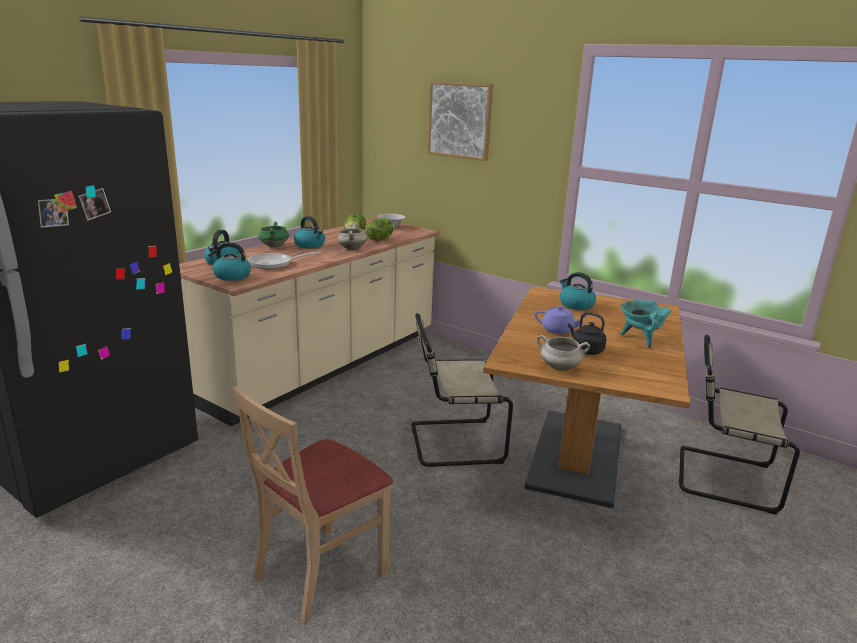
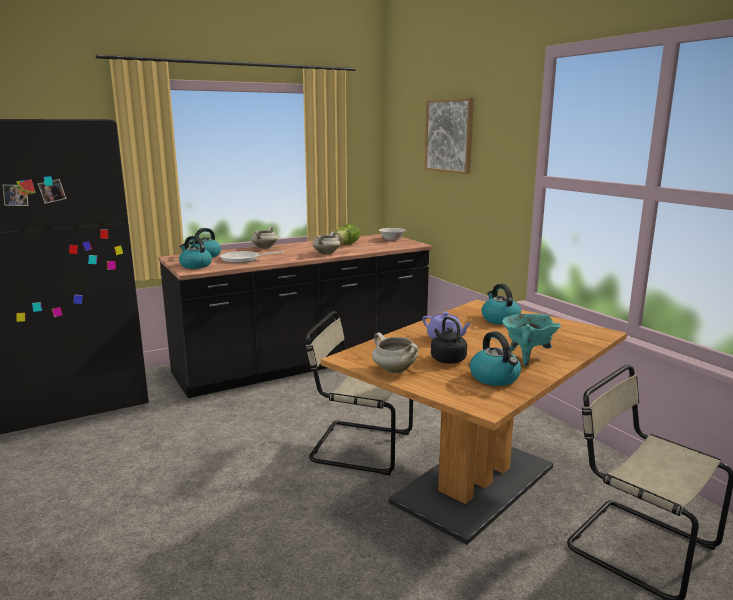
camera: 25 degrees right, 5 degrees down
beige counter [179,218,440,427] -> black counter [158,234,433,398]
beige chair [233,386,394,625] -> none
green cooking pot [258,222,289,247] -> white cooking pot [251,227,278,249]
kettle [294,216,325,248] -> kettle moved to [470,331,521,386]
lettuce [366,218,395,241] -> none

